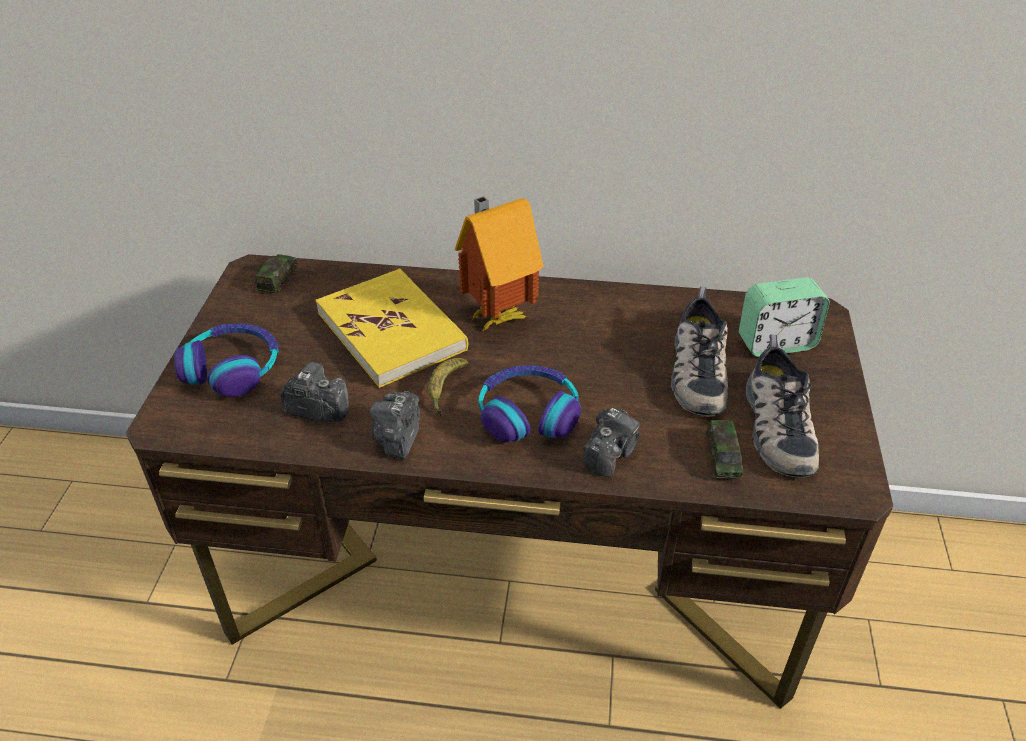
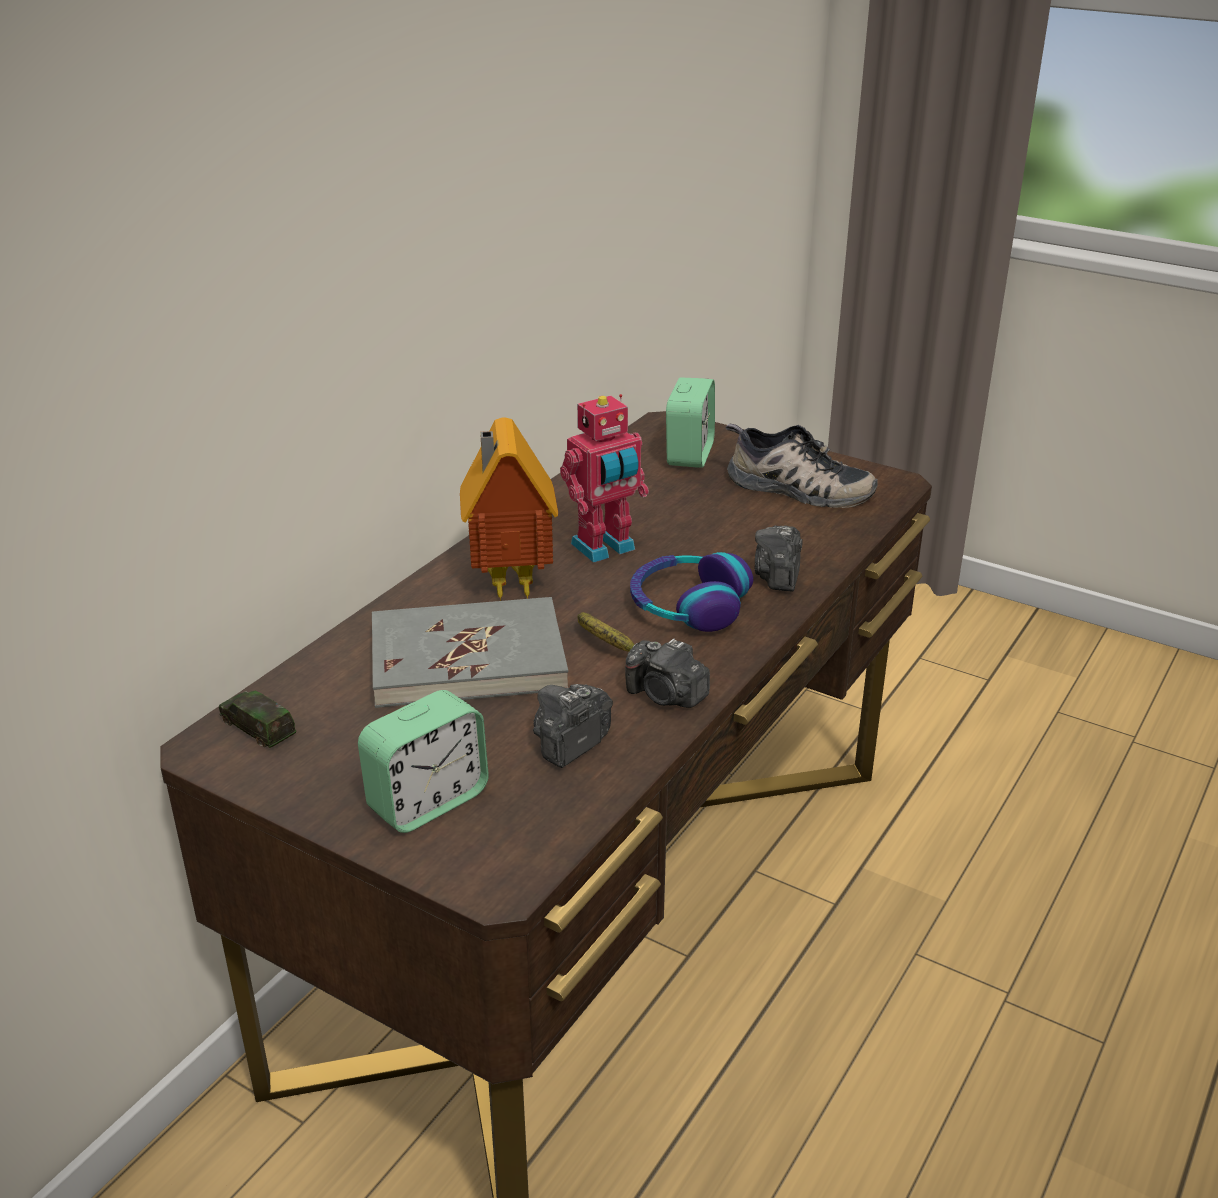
camera: 65 degrees left, 10 degrees down
headphones [174,323,279,397] -> alarm clock [358,690,489,833]
yellow book [316,268,468,388] -> grey book [372,597,568,708]
camera [583,408,640,477] -> camera turned 135 degrees counterclockwise [755,525,802,591]
shoe [671,287,728,417] -> none
toy car [706,420,743,479] -> none
none -> toy robot [560,394,649,563]

